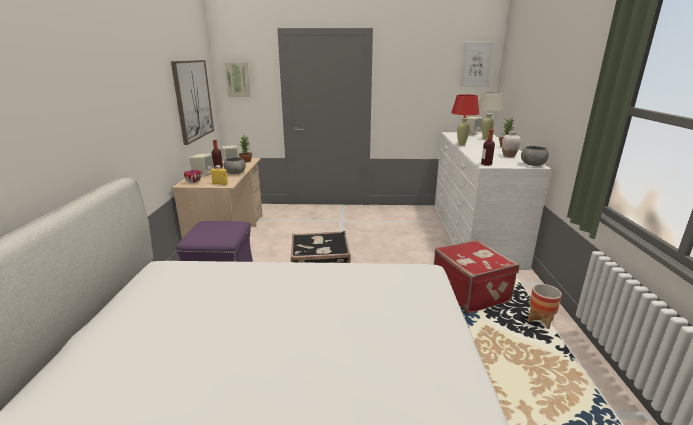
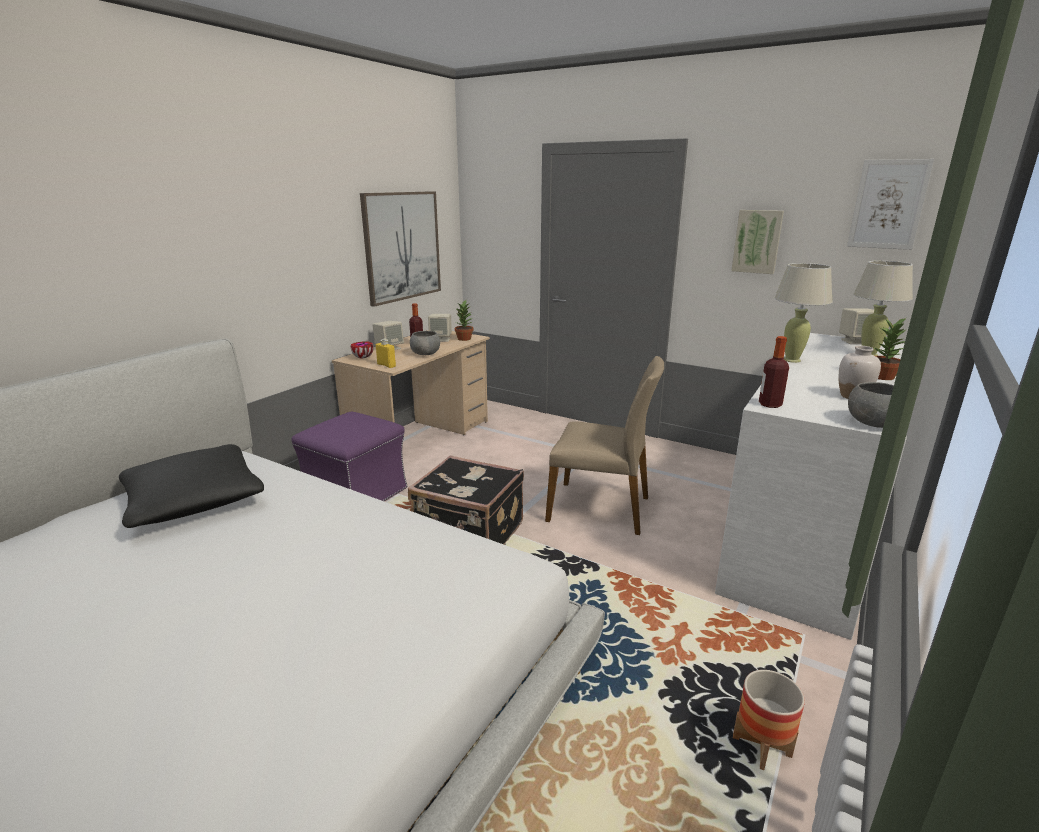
camera: 30 degrees right, 0 degrees up
picture [225,63,251,97] -> picture moved to [731,210,784,274]
red suitcase [434,239,519,314] -> none
red table lamp [451,94,479,146] -> beige table lamp [775,263,833,363]
none -> black pillow [119,444,264,528]
none -> beige chair [545,356,664,535]

